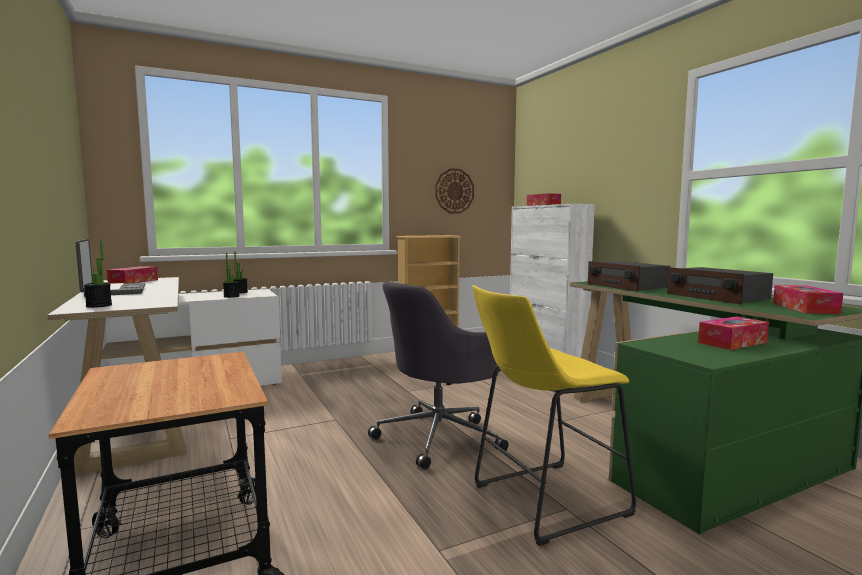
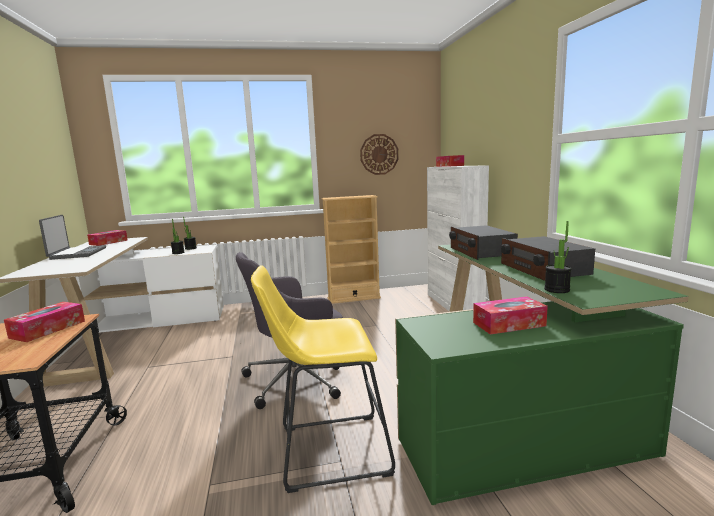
camera: 15 degrees right, 5 degrees up
potted plant [84,241,112,308] -> potted plant moved to [544,221,572,293]
tissue box [773,285,843,314] -> tissue box moved to [4,302,85,342]

